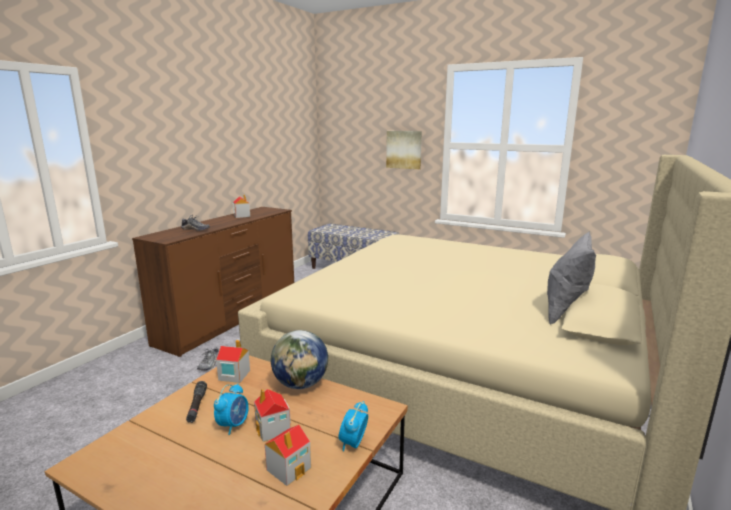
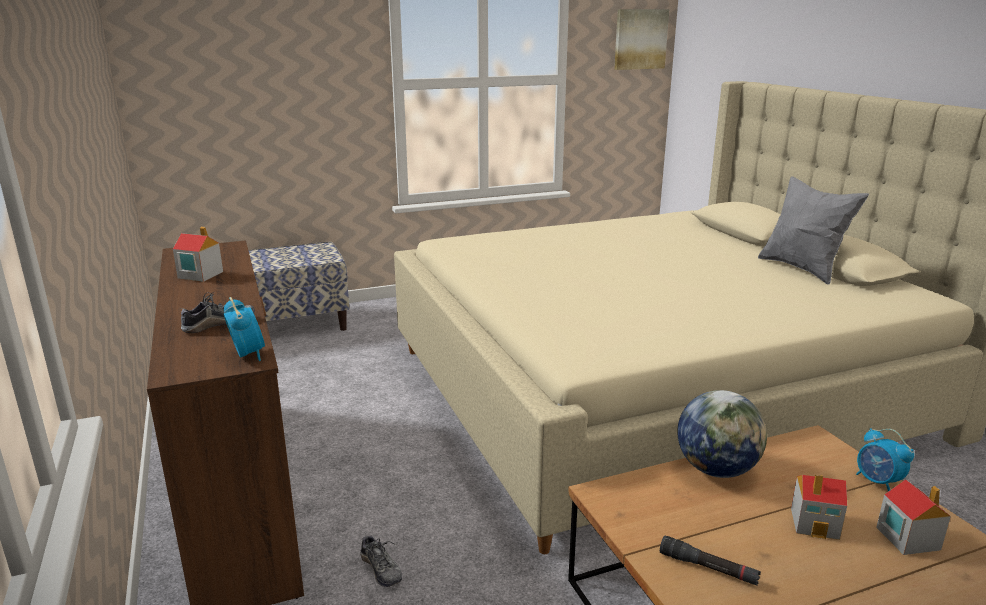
camera: 50 degrees left, 5 degrees up
alarm clock [214,383,249,435] -> alarm clock moved to [224,297,265,361]
toy house [216,340,250,383] -> none
picture [386,131,422,169] -> picture moved to [614,9,669,70]

